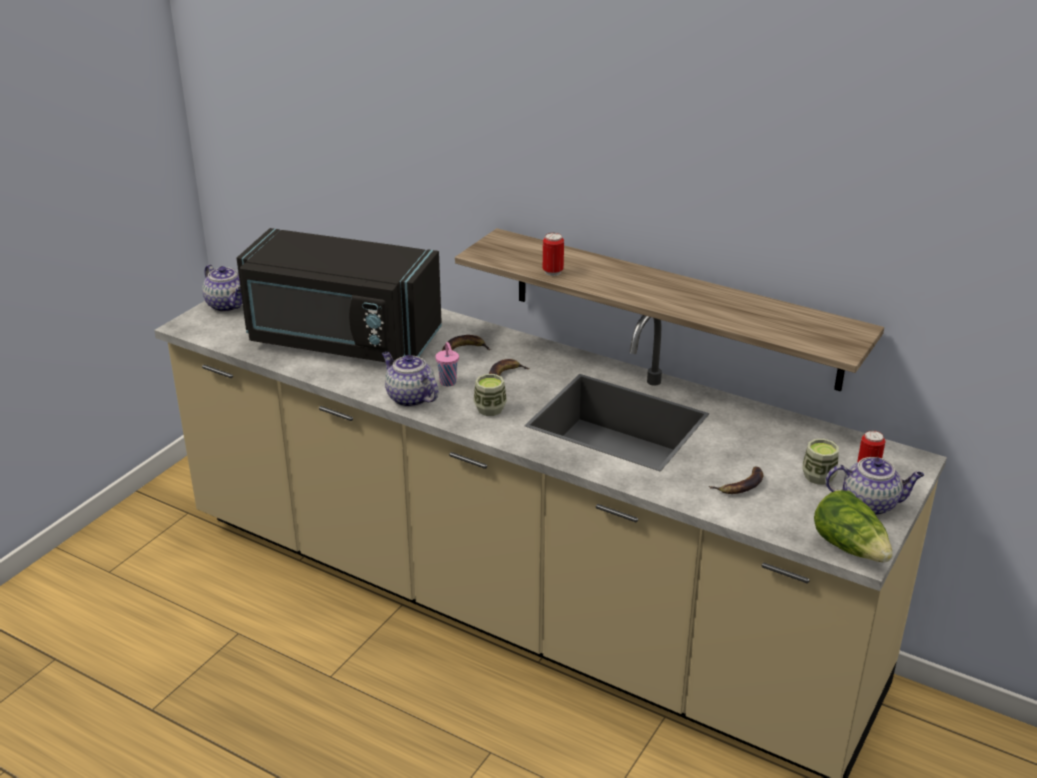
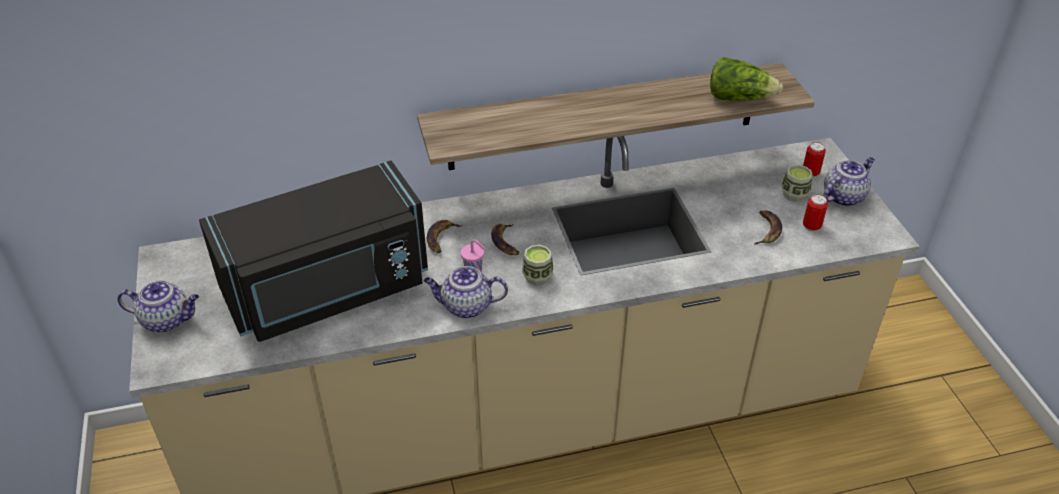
camera: 45 degrees left, 10 degrees up
can [543,233,564,276] -> can moved to [803,194,828,232]
lettuce [814,490,893,562] -> lettuce moved to [710,57,783,101]

